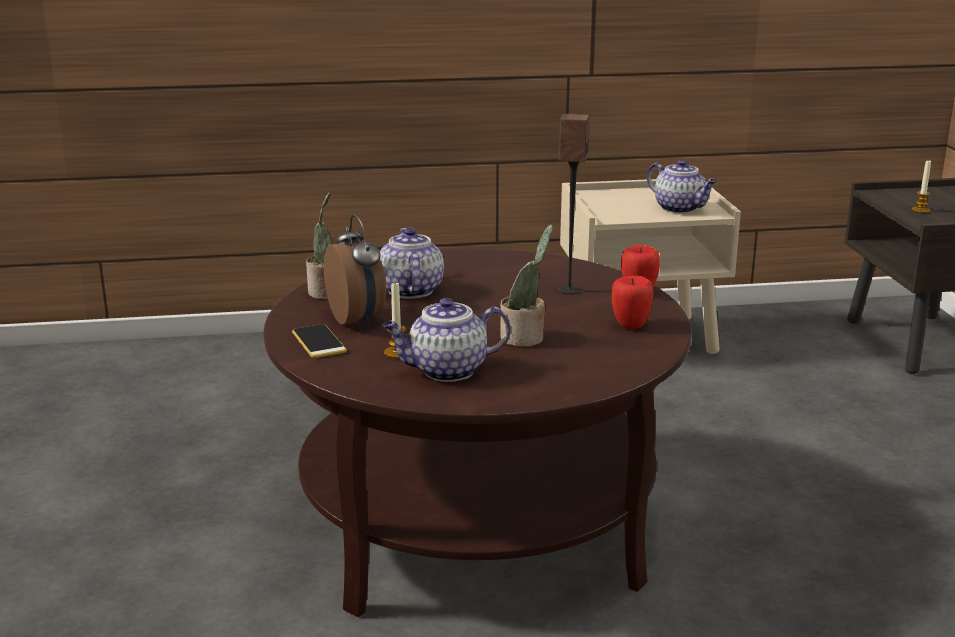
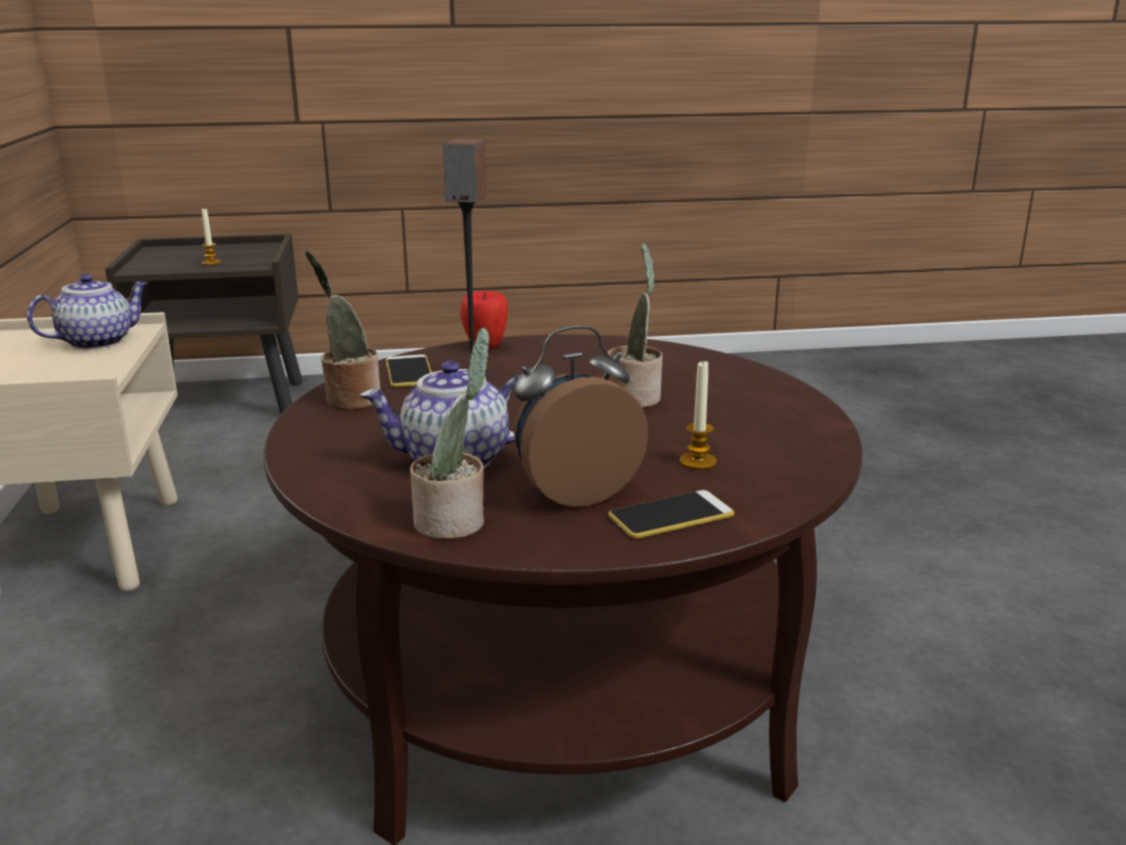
camera: 90 degrees left, 0 degrees up
teapot [382,298,511,382] -> none
apple [612,276,653,329] -> none
none -> potted plant [305,250,380,410]
none -> phone [386,354,432,387]

